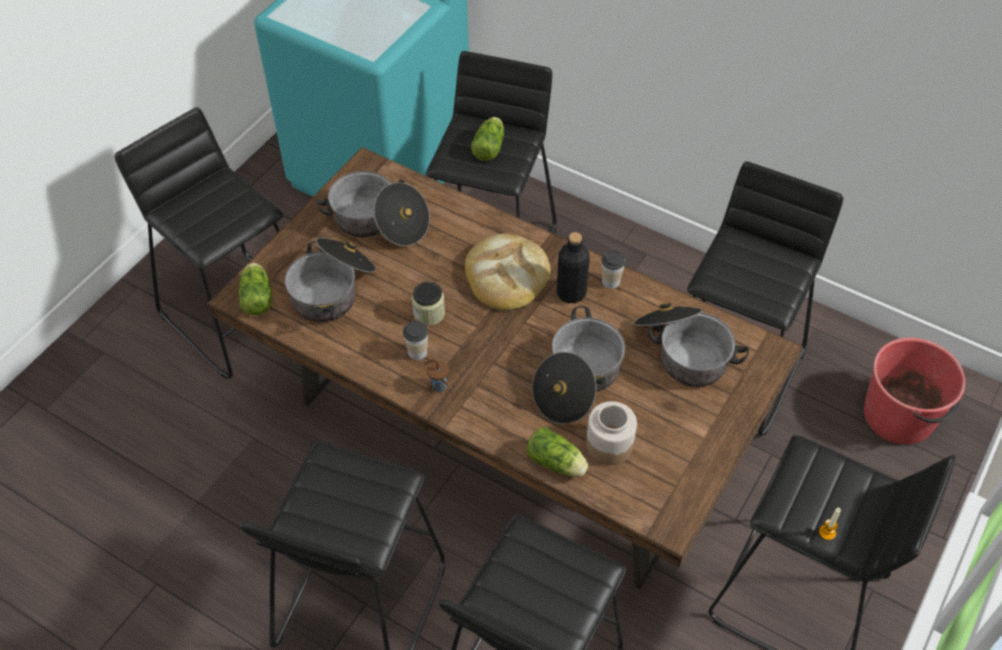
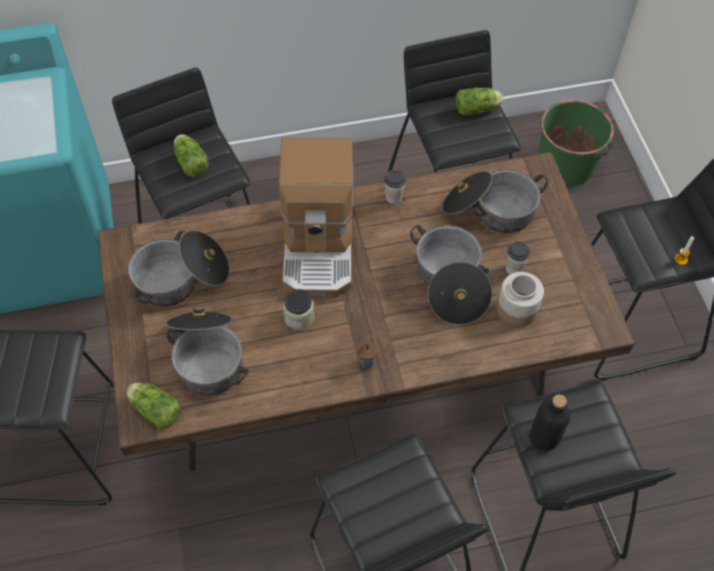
camera: 45 degrees left, 5 degrees up
cup [403,321,428,360] -> cup moved to [506,242,530,275]
bread [465,234,551,310] -> coffee machine [279,137,353,297]
lettuce [526,427,588,477] -> lettuce moved to [456,88,503,115]
black bottle [557,232,590,303] -> black bottle moved to [529,394,571,451]
red bucket [864,337,965,444] -> green bucket [539,100,614,186]

